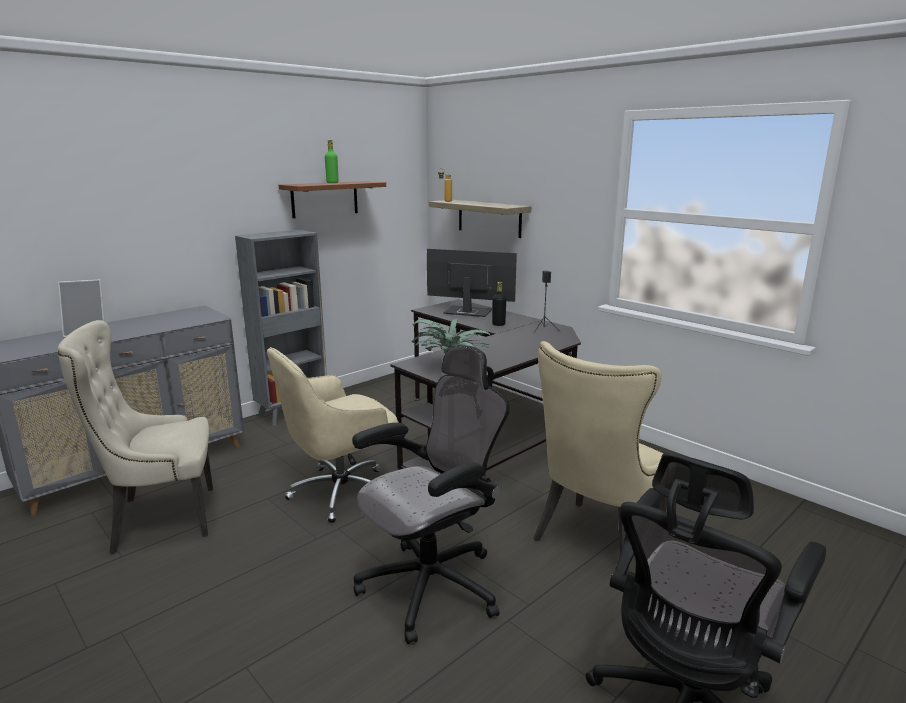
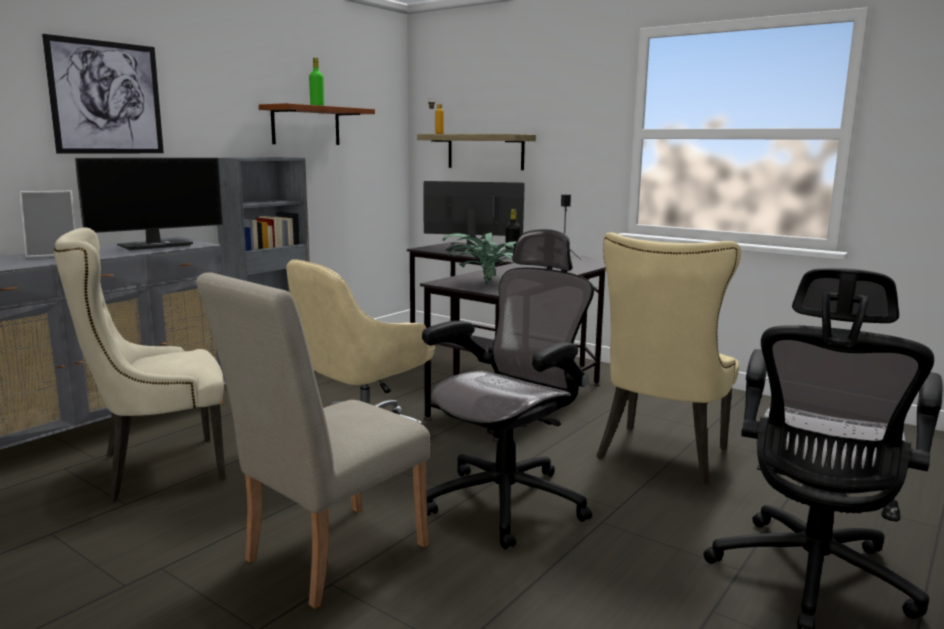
camera: 10 degrees left, 5 degrees down
none -> picture [42,34,164,154]
none -> monitor [75,158,223,250]
none -> beige chair [196,272,430,609]

